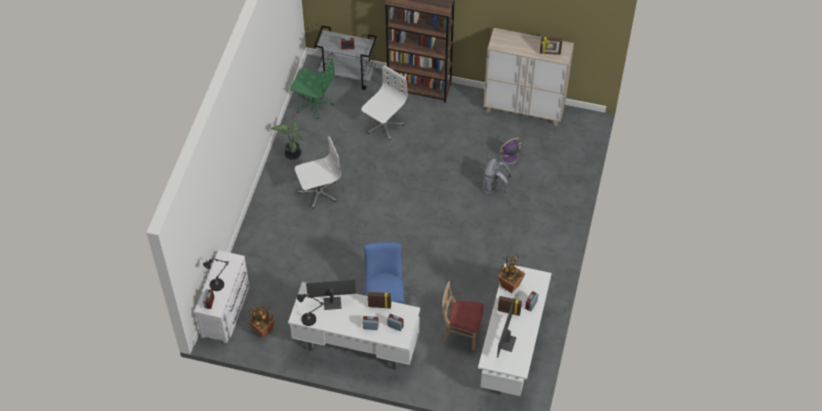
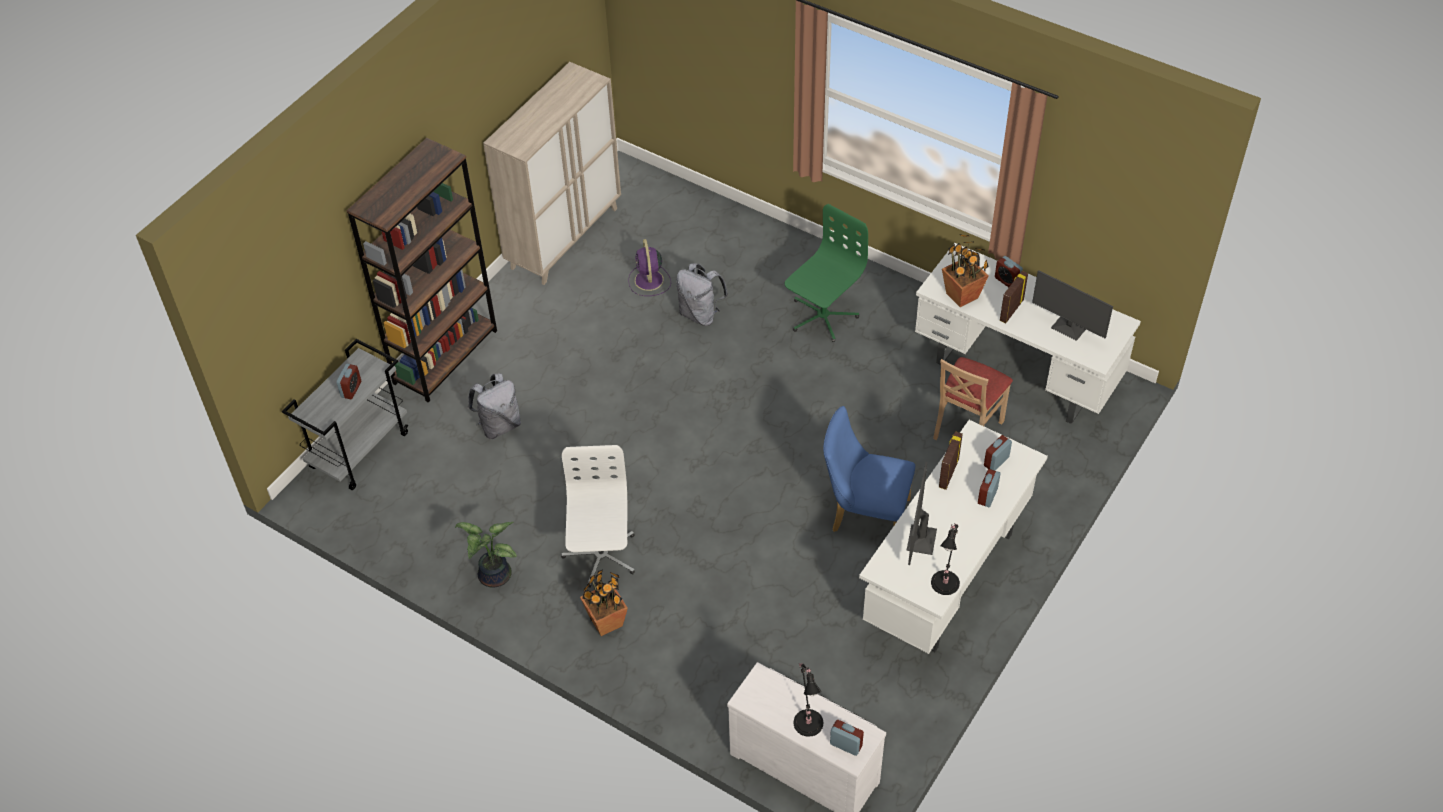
camera: 70 degrees left, 5 degrees down
potted plant [248,304,275,338] -> potted plant moved to [580,569,628,636]
green office chair [290,58,335,119] -> green office chair moved to [785,204,868,342]
white office chair [361,66,407,140] -> grey backpack [468,373,521,439]
picture frame [540,37,562,55] -> none

